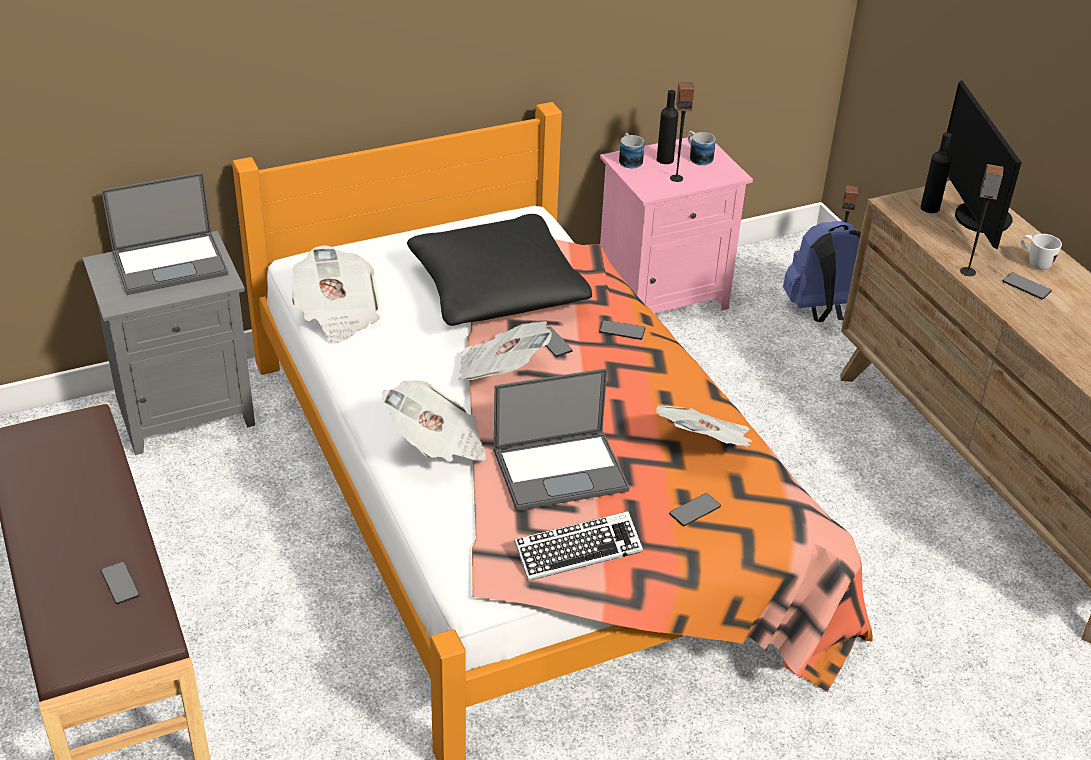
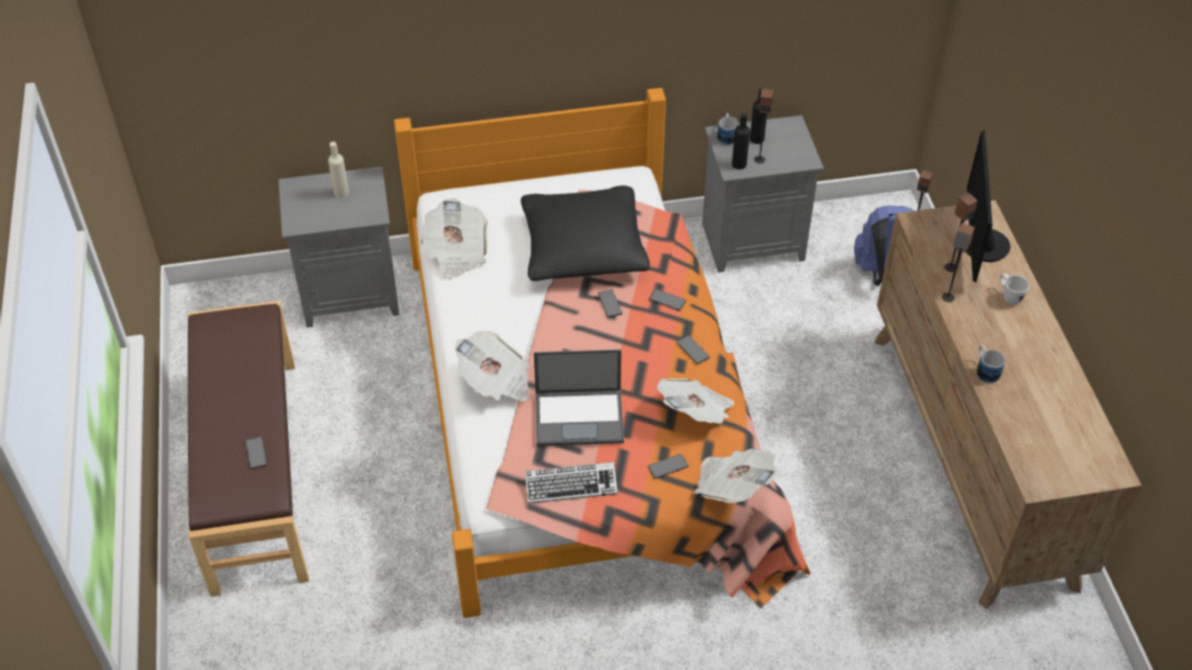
camera: 15 degrees right, 10 degrees up
laptop [101,172,229,295] -> beige bottle [328,142,349,198]
newspaper [458,321,552,380] -> newspaper moved to [695,448,776,503]
pink nightstand [600,137,753,313] -> grey nightstand [702,115,824,272]
mug [688,131,716,165] -> mug moved to [977,345,1005,383]
black bottle [921,132,952,213] -> black bottle moved to [732,113,750,169]
phone [1003,272,1052,299] -> phone moved to [677,335,710,364]
none -> speaker [944,192,978,272]

